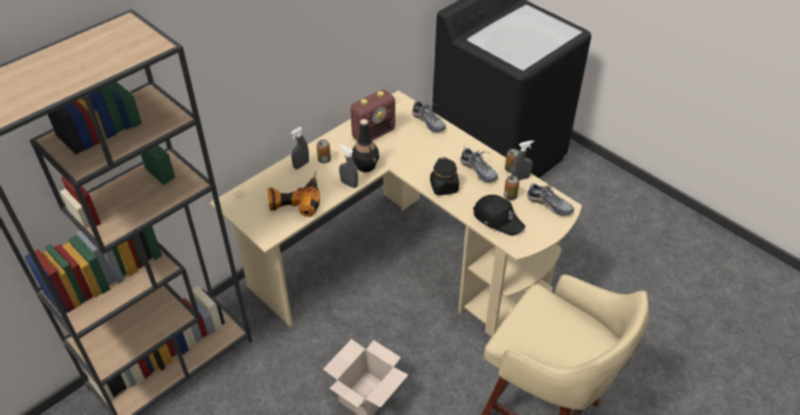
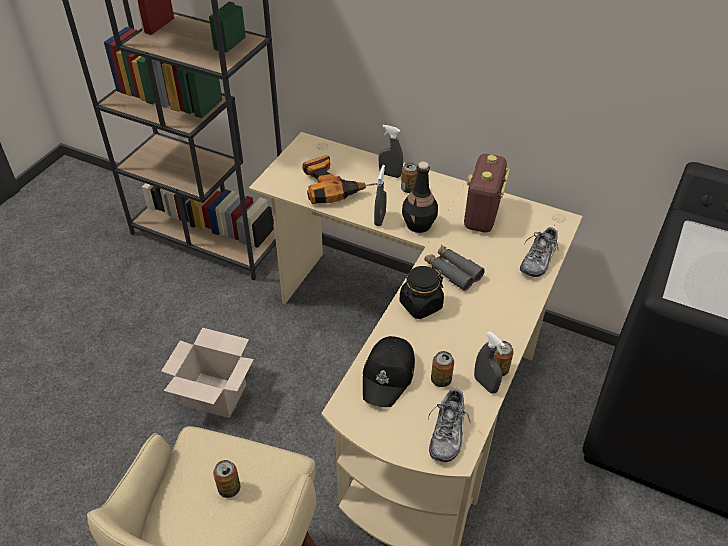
camera: 70 degrees right, 0 degrees up
radio [350,89,395,141] -> radio turned 75 degrees clockwise [464,154,510,233]
shoe [460,148,498,182] -> none
none -> can [213,460,241,498]
none -> grey binoculars [424,245,485,291]

